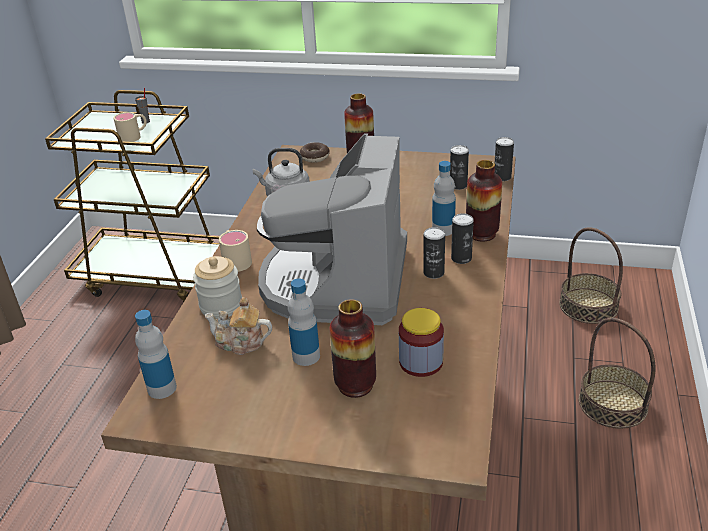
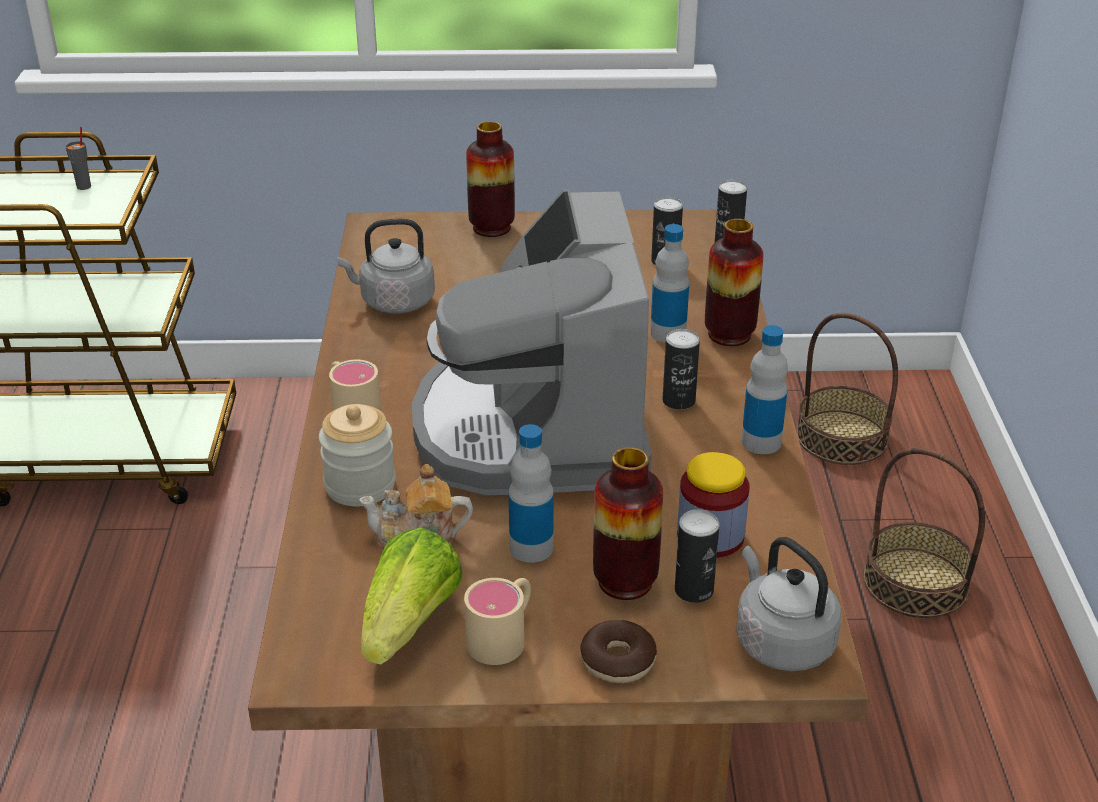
camera: 15 degrees left, 0 degrees up
beige mug [114,112,147,142] -> beige mug moved to [464,578,531,665]
bottle [135,310,177,399] -> bottle moved to [741,325,788,454]
donut [300,142,329,163] -> donut moved to [580,620,657,683]
can [451,213,474,264] -> can moved to [675,509,719,603]
none -> lettuce [361,527,462,665]
none -> grey kettle [736,537,842,671]

